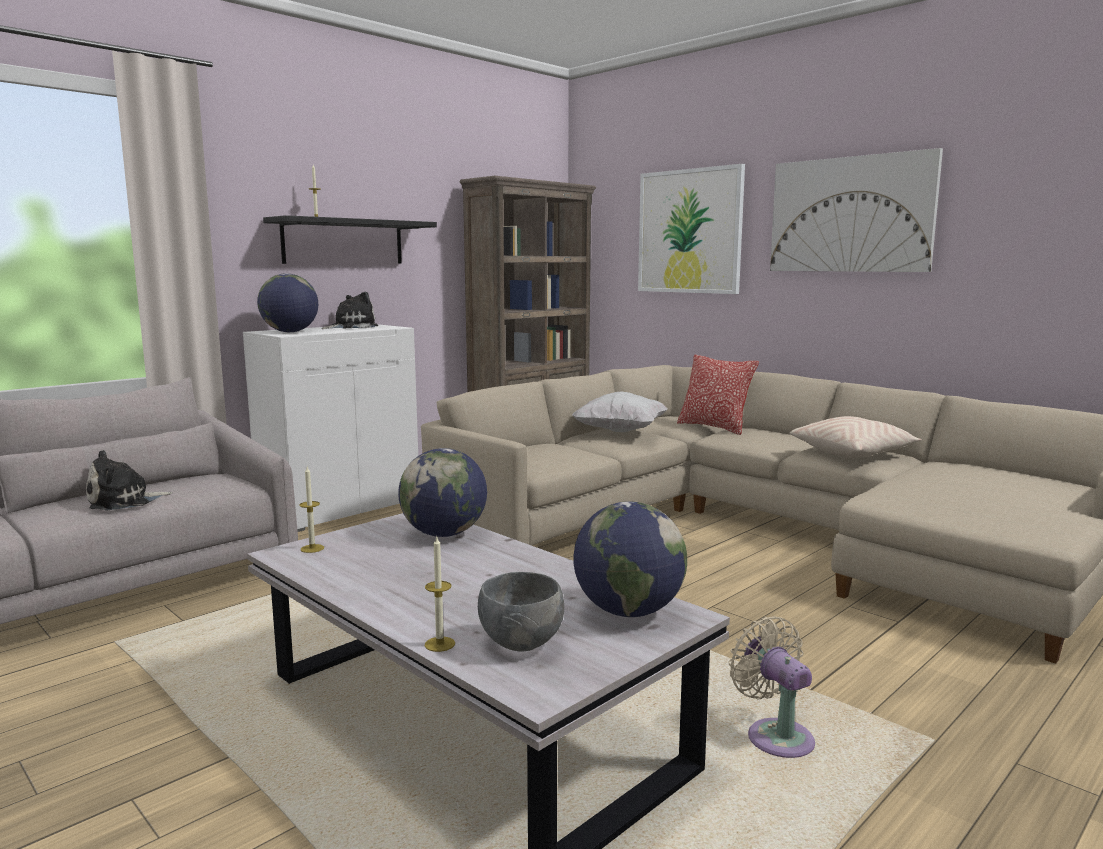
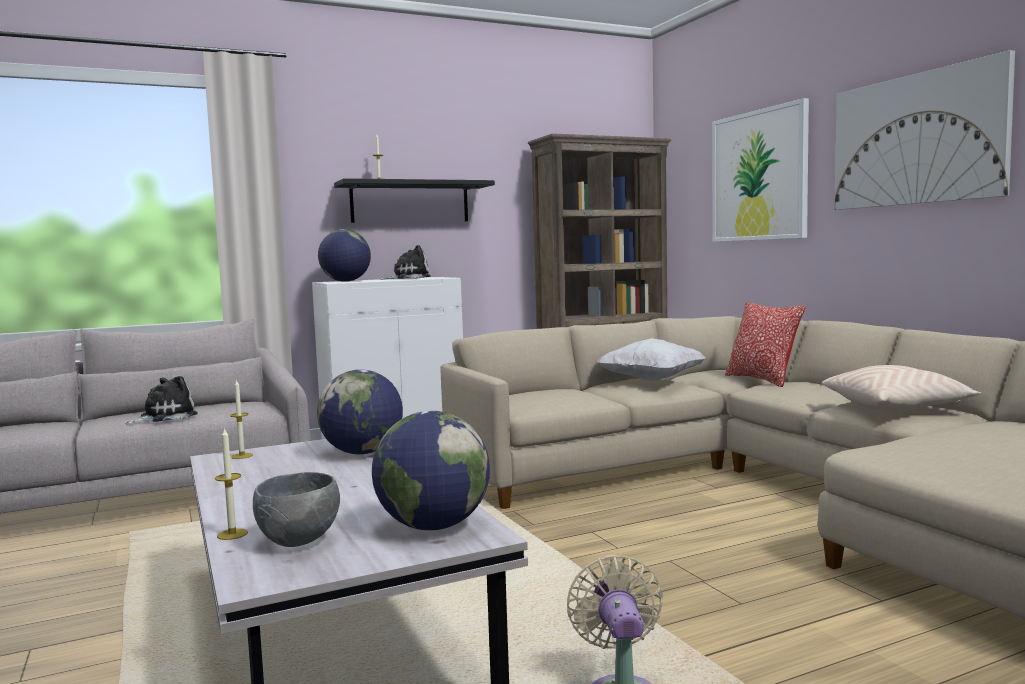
camera: 20 degrees right, 5 degrees down
plush toy [86,450,173,510] -> plush toy turned 150 degrees clockwise [126,376,198,424]

